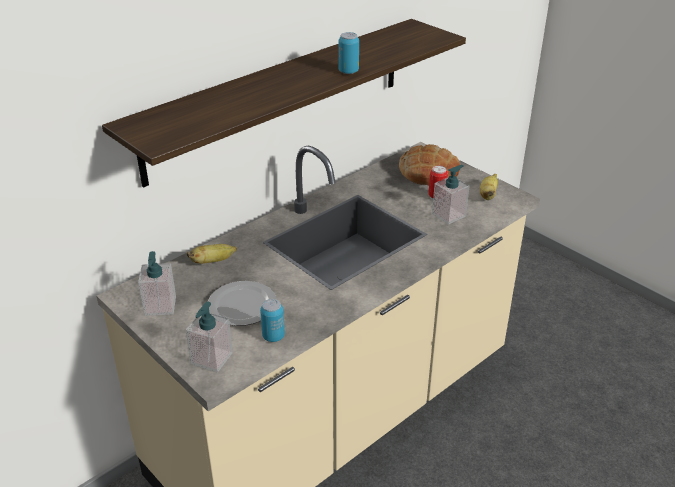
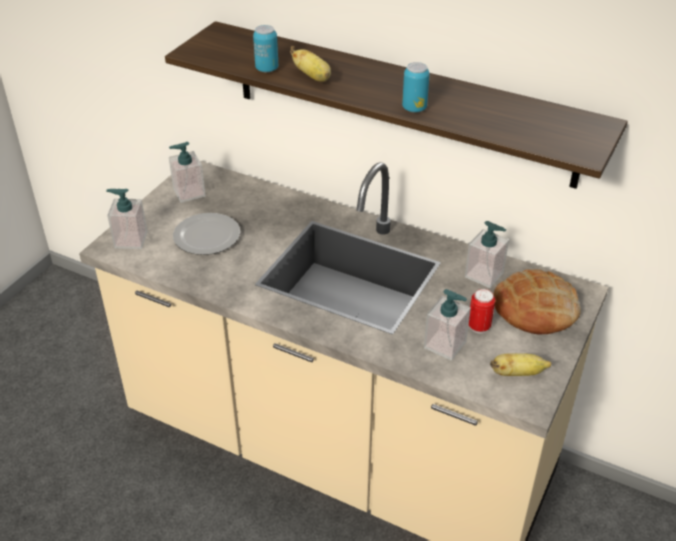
camera: 70 degrees right, 5 degrees up
banana [187,244,237,264] -> banana moved to [290,46,331,82]
can [260,299,285,342] -> can moved to [253,25,278,72]
none -> soap dispenser [465,221,509,288]

